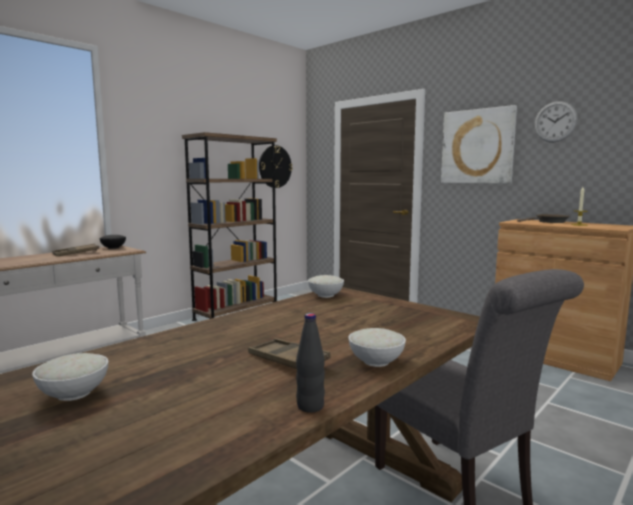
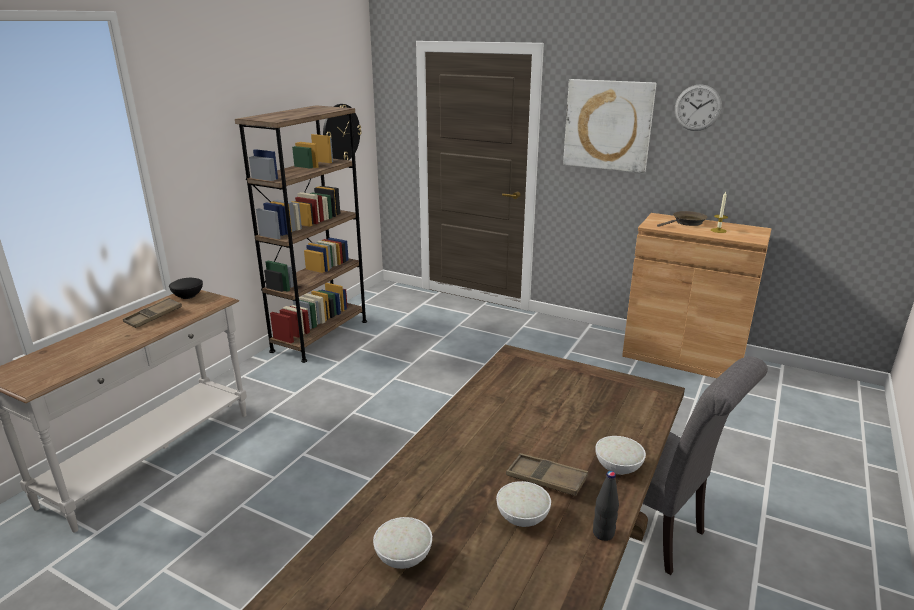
camera: 15 degrees left, 15 degrees up
white bowl [308,275,344,298] -> white bowl moved to [496,481,551,527]

